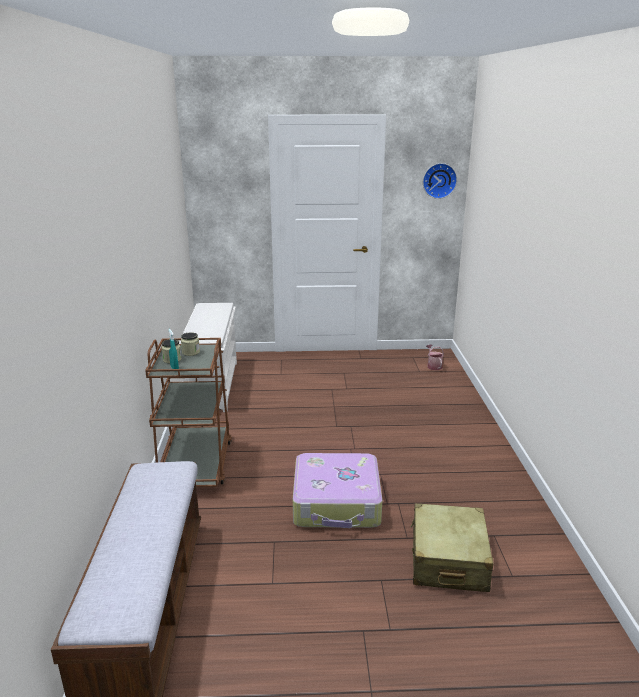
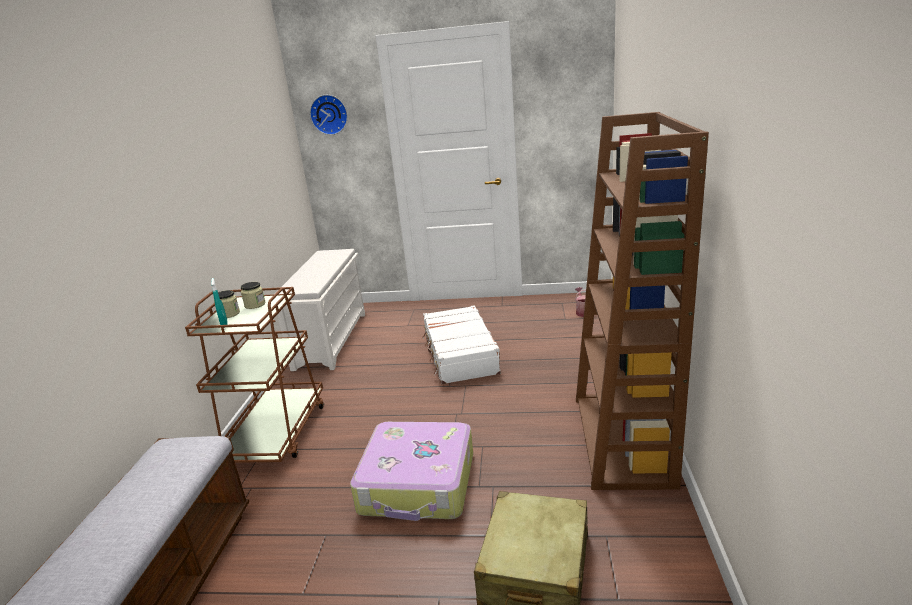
camera: 10 degrees right, 0 degrees up
wall clock [423,163,457,199] -> wall clock moved to [310,95,348,135]
none -> white suitcase [422,305,501,384]
none -> brown bookcase [576,112,709,490]

